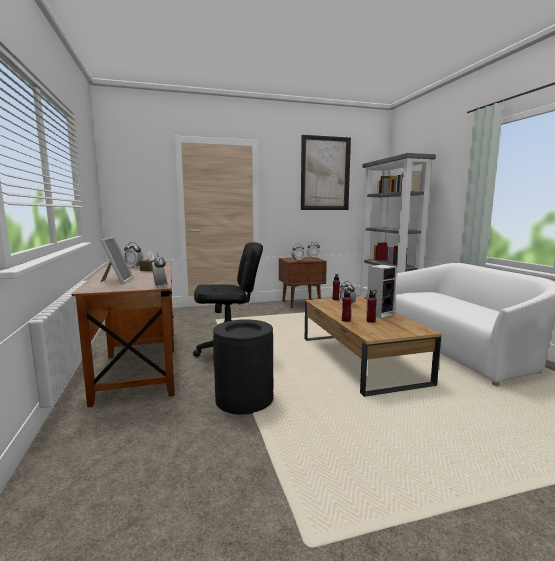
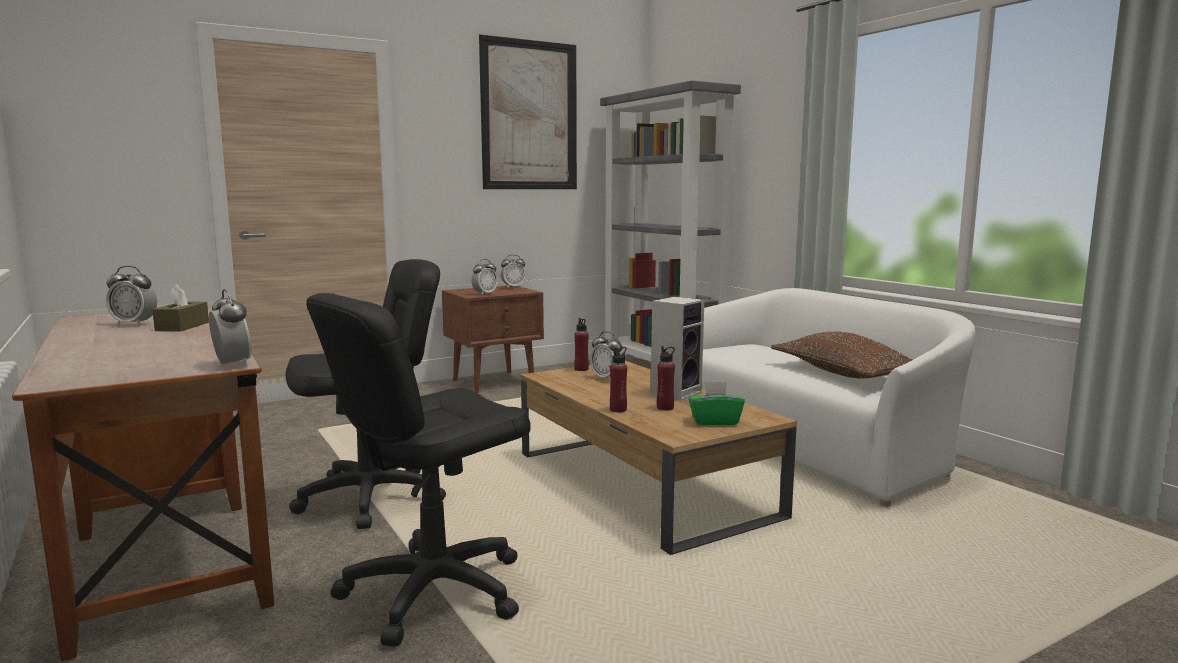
camera: 15 degrees left, 0 degrees up
picture frame [100,237,133,284] -> none
black trash can [213,319,273,415] -> black office chair [307,293,531,647]
none -> green tissue box [688,381,745,425]
none -> brown pillow [771,332,912,378]

